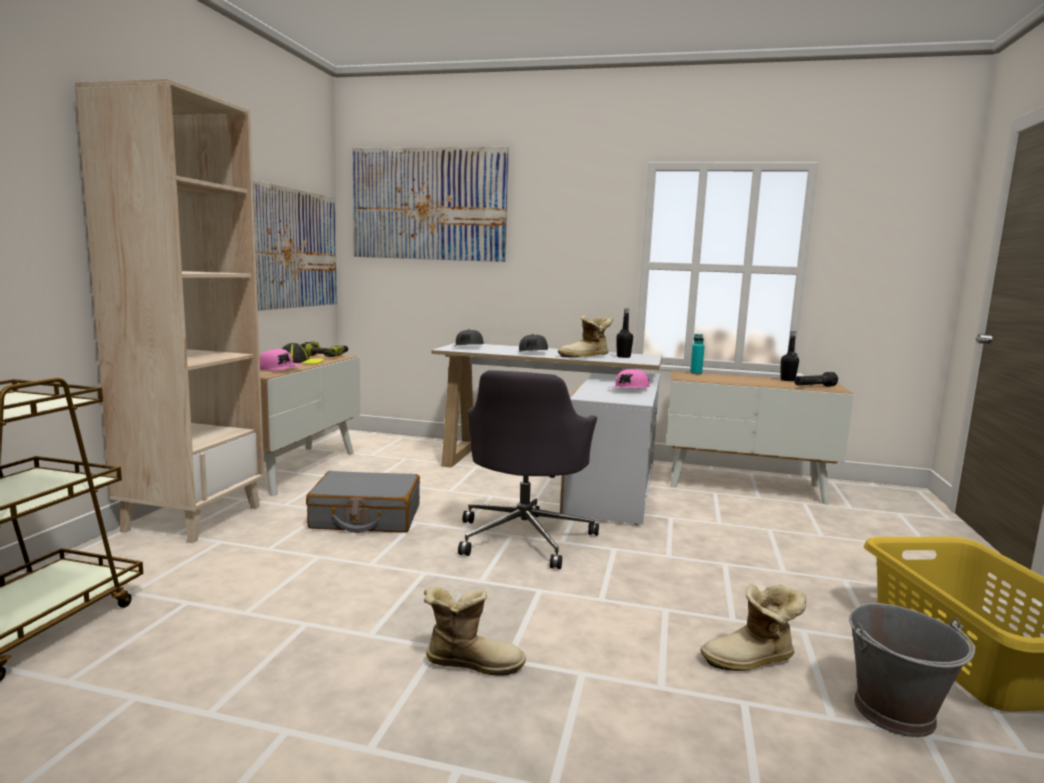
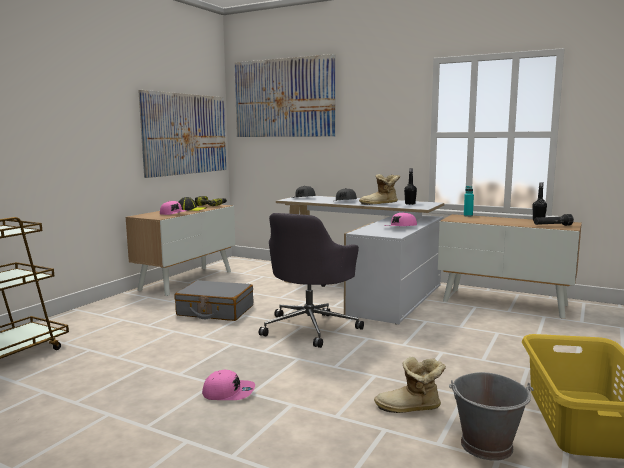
camera: 15 degrees right, 0 degrees up
beige bookcase [75,79,264,543] -> none
boot [424,586,526,676] -> pink cap [202,370,255,400]

